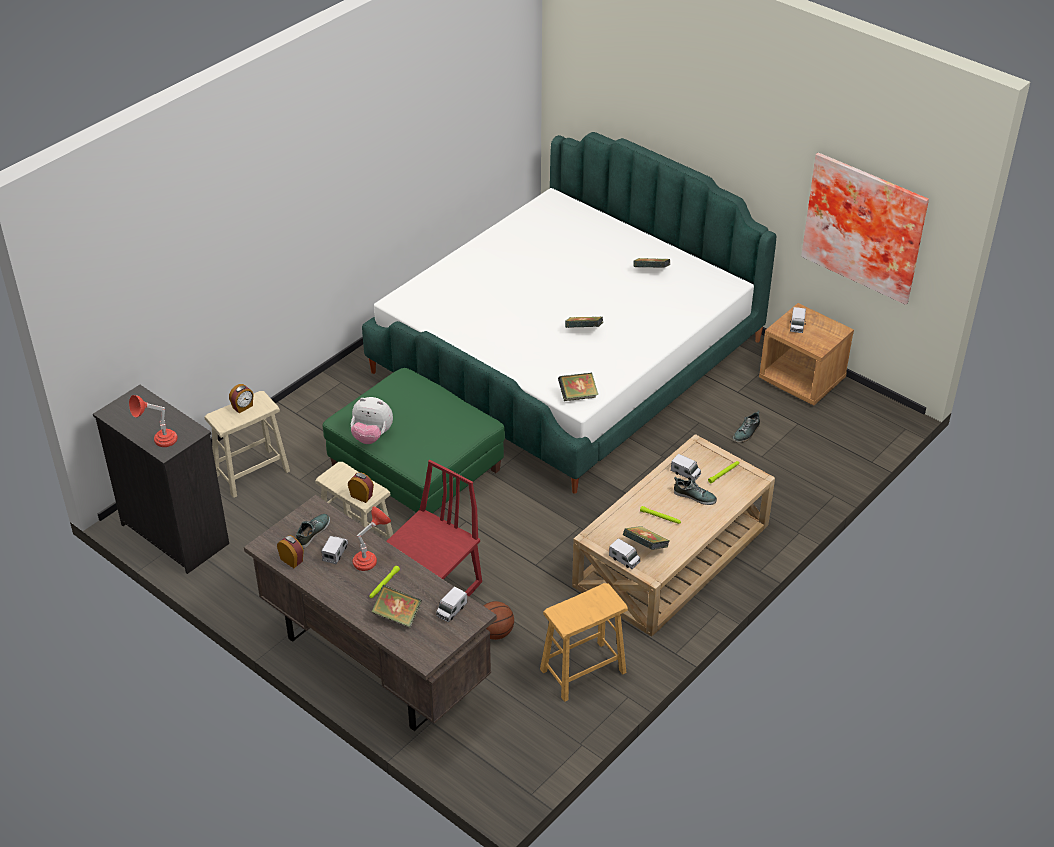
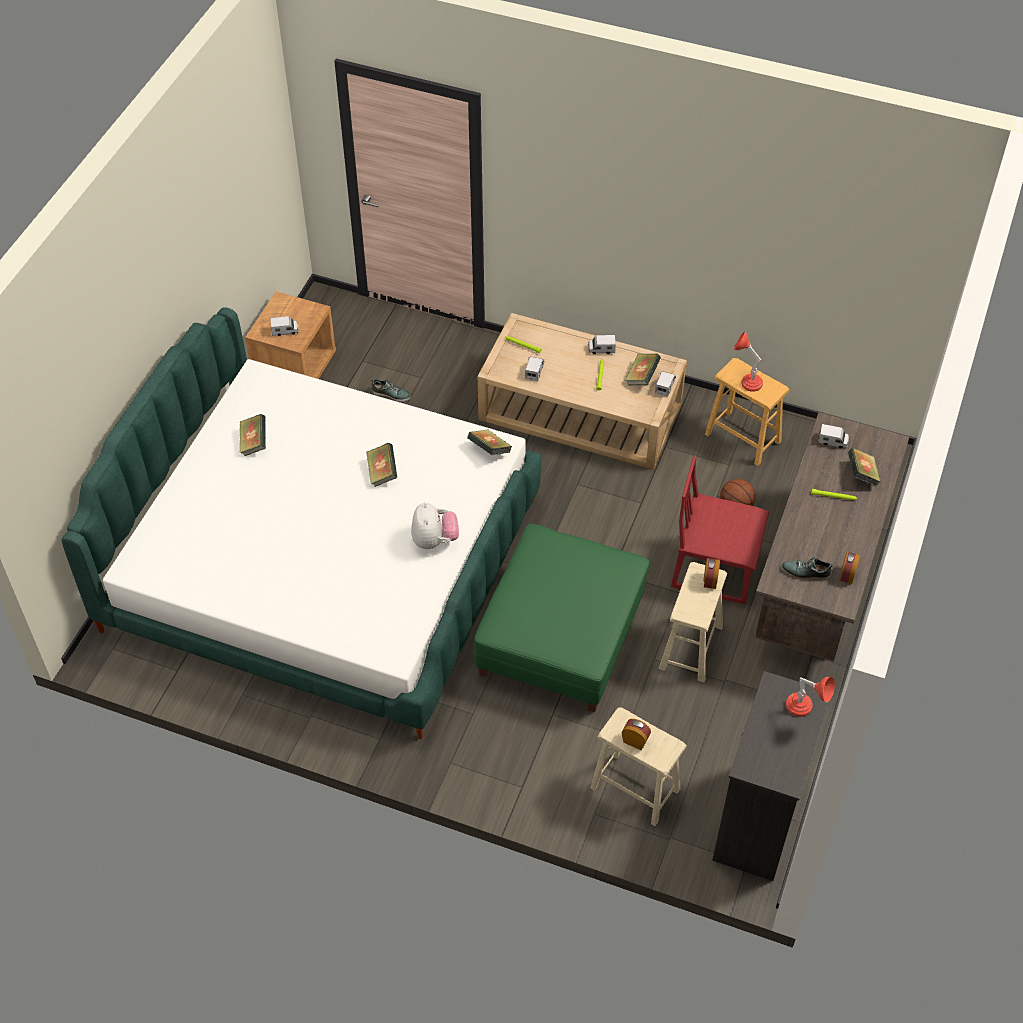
camera: 110 degrees left, 10 degrees up
toy truck [321,536,348,564] -> toy truck moved to [588,335,616,354]
plush toy [351,397,393,444] -> plush toy moved to [411,502,459,549]
red table lamp [353,506,391,571] -> red table lamp moved to [734,331,763,392]
shoe [674,477,717,505] -> none
picture [801,152,929,305] -> none

